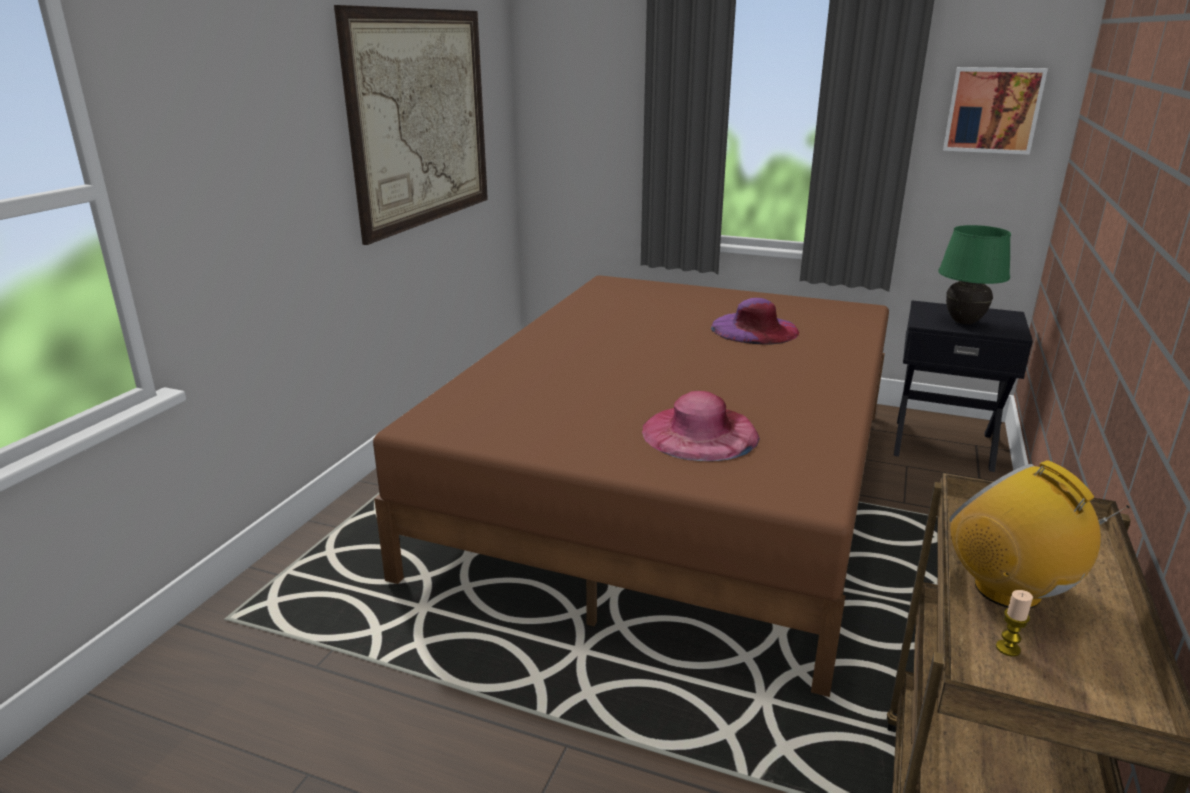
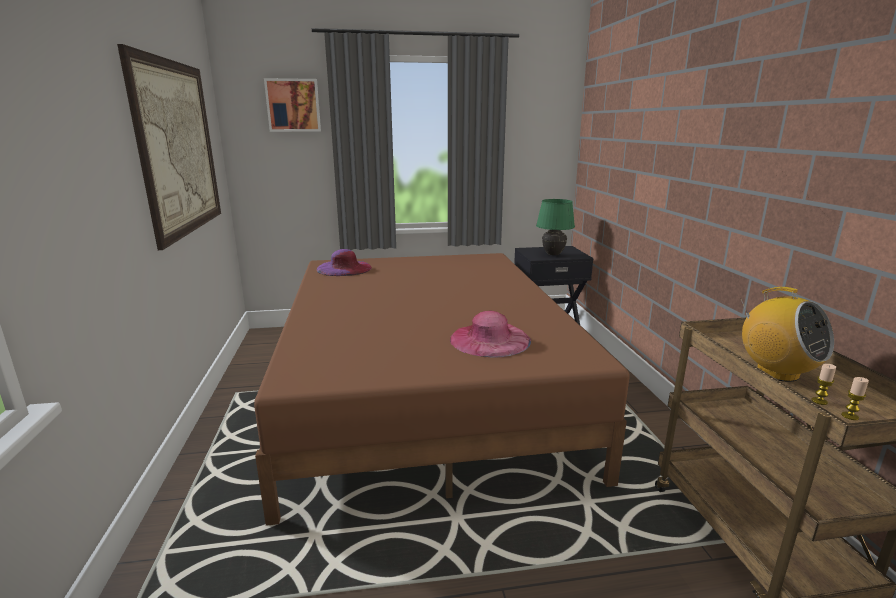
camera: 30 degrees left, 5 degrees down
purple hat [711,298,799,345] -> purple hat moved to [317,249,372,276]
picture [943,67,1048,155] -> picture moved to [264,78,321,132]
radio [949,460,1130,609] -> radio turned 150 degrees counterclockwise [740,287,834,382]
none -> candle [841,377,869,420]

